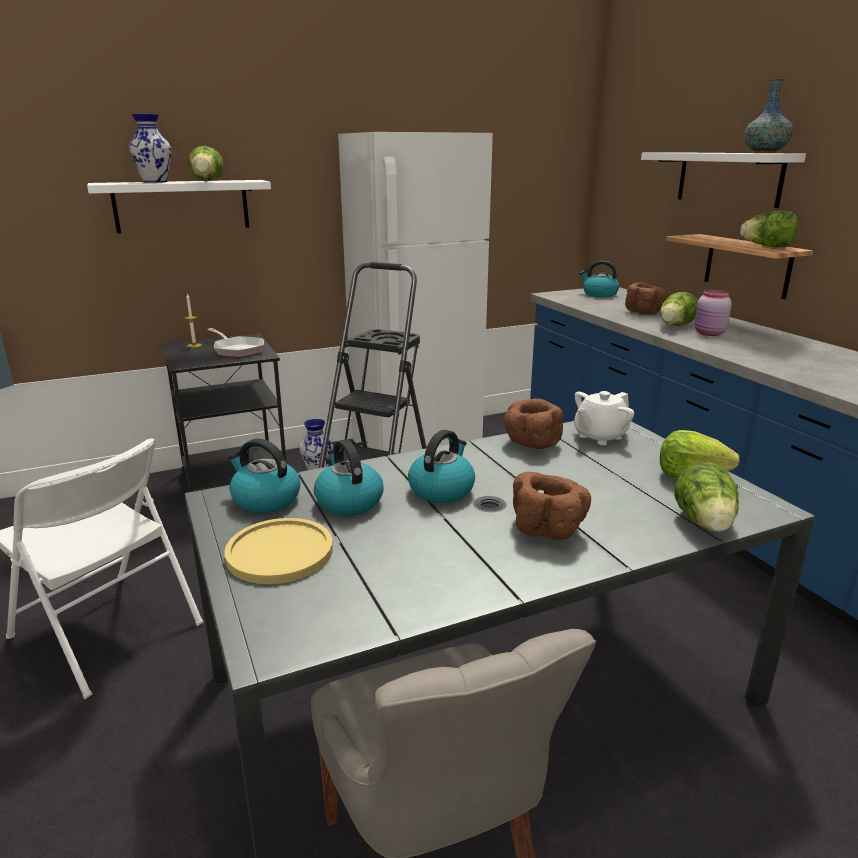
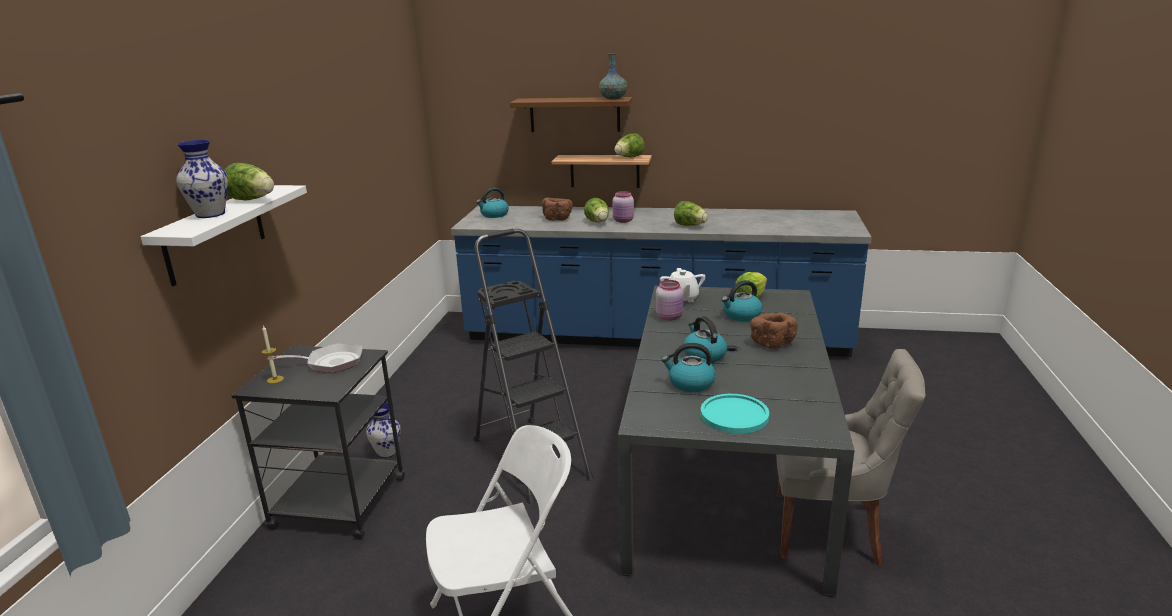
camera: 55 degrees left, 0 degrees up
yellow plate [225,518,333,584] -> turquoise plate [701,394,769,434]
kettle [228,438,300,513] -> kettle moved to [722,280,762,321]
white fridge [338,132,493,453] -> none
brown bowl [503,399,563,449] -> pink jar [656,280,683,321]
white shelf [641,152,806,208] -> brown shelf [510,97,632,132]
lettuce [674,463,739,532] -> lettuce moved to [674,201,708,226]

